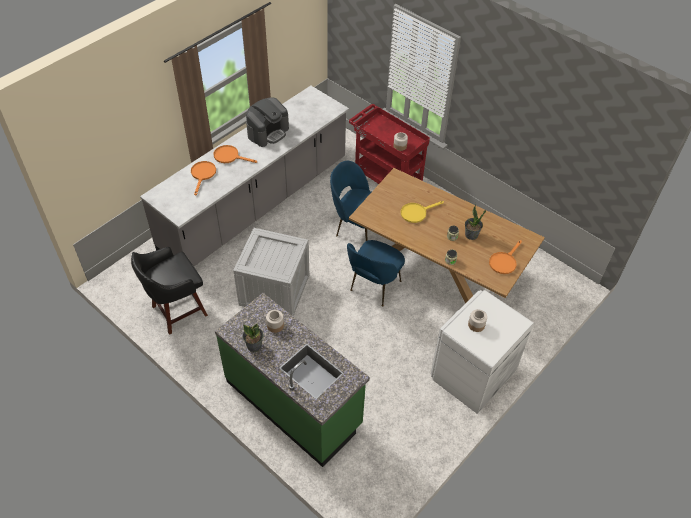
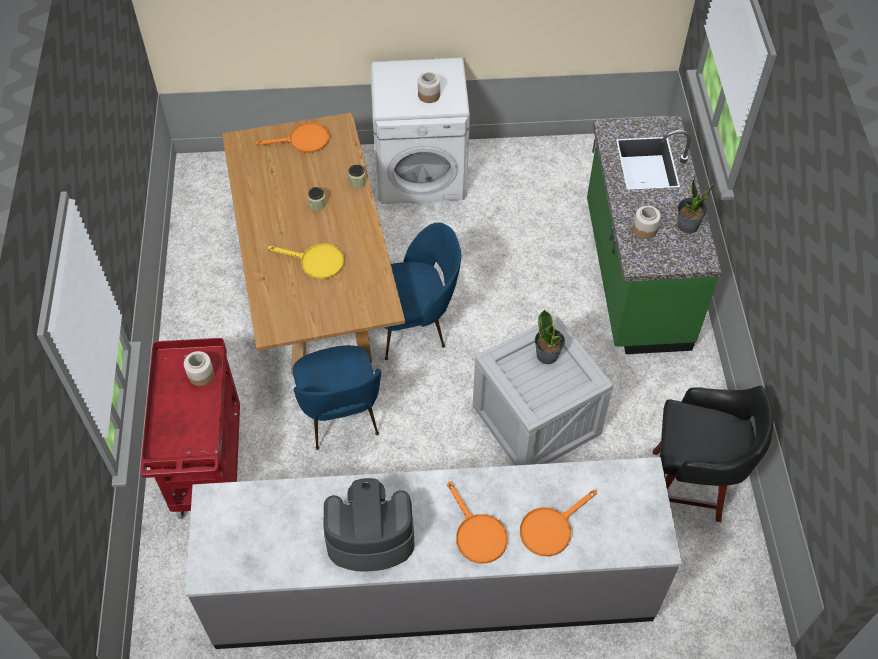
camera: 135 degrees left, 5 degrees up
potted plant [465,203,486,240] -> potted plant moved to [535,309,565,364]

